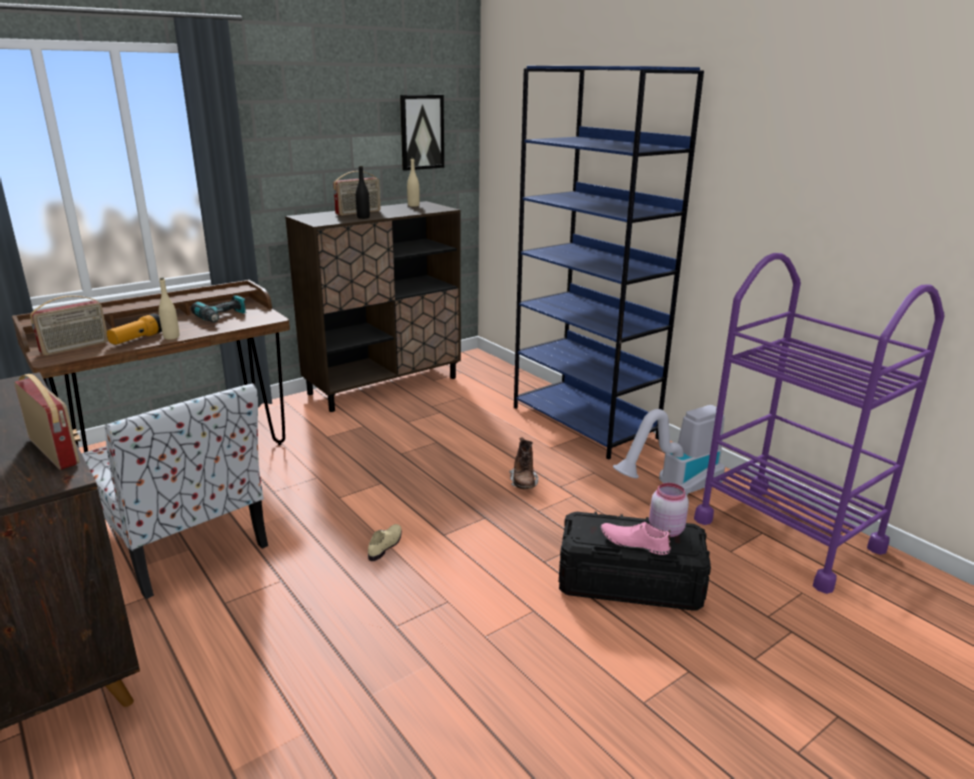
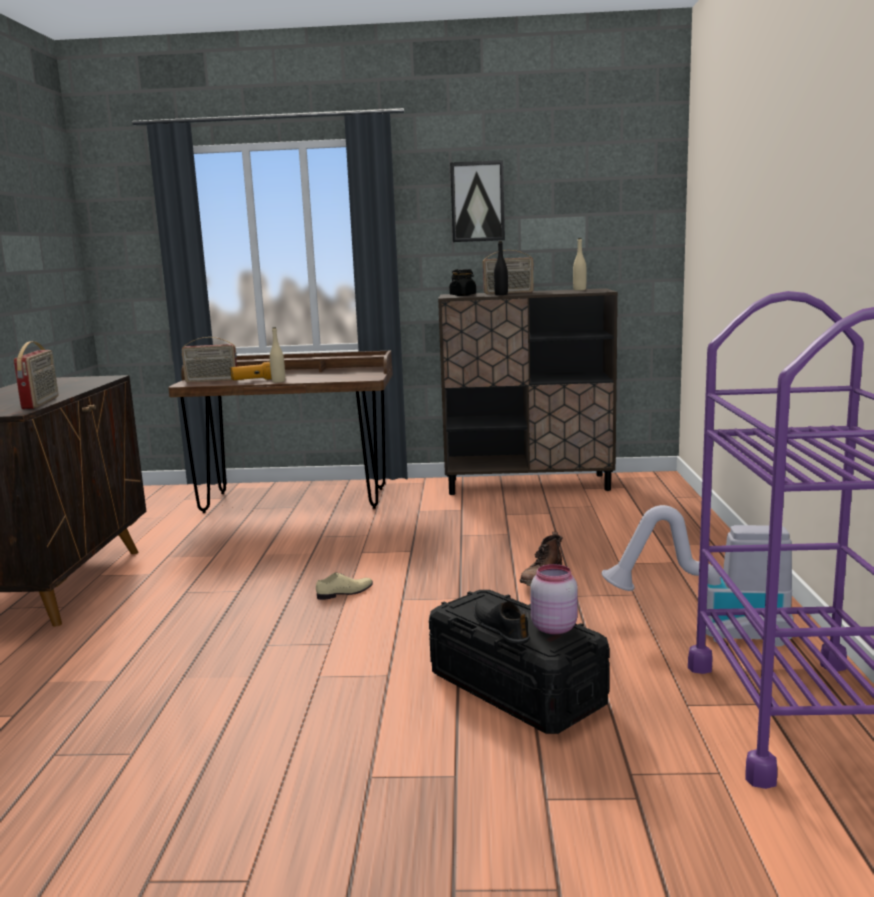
camera: 40 degrees right, 10 degrees down
chair [81,383,268,599] -> none
power drill [191,295,246,323] -> none
picture [400,95,444,171] -> picture moved to [450,160,505,242]
blue bookcase [514,66,704,459] -> none
pink shoe [601,522,671,555] -> black shoe [474,597,530,644]
none -> black jar [449,269,476,296]

